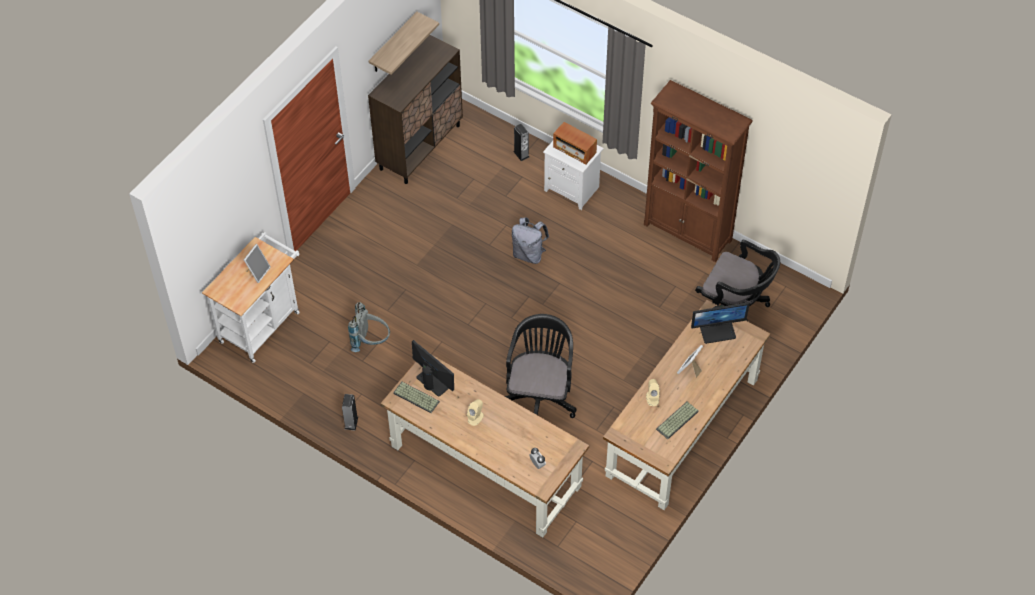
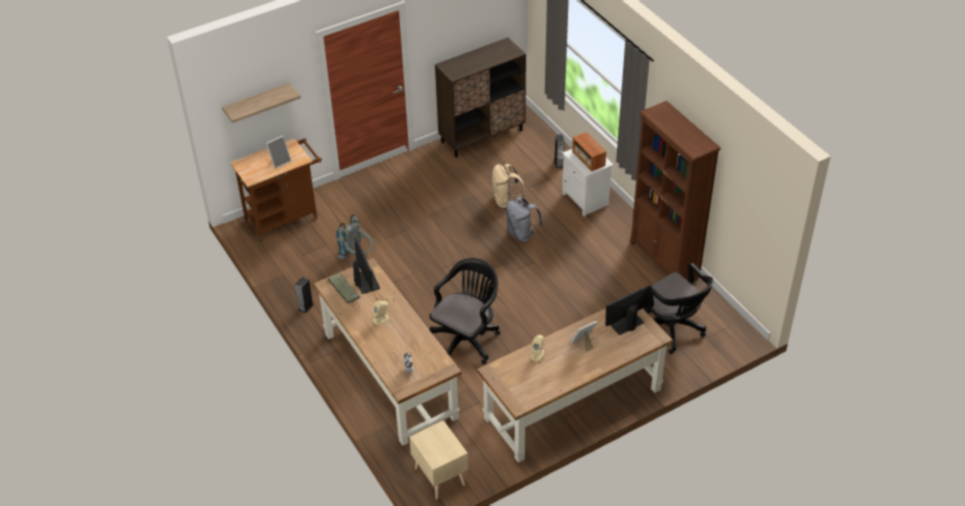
camera: 25 degrees right, 10 degrees down
white cart [202,232,300,363] -> brown cart [230,138,322,241]
shelf [369,12,439,75] -> shelf moved to [222,83,301,123]
keyboard [656,402,699,439] -> none
monitor [691,302,750,344] -> monitor turned 135 degrees clockwise [605,285,651,335]
none -> beige nightstand [409,420,468,499]
none -> beige backpack [491,164,525,208]

